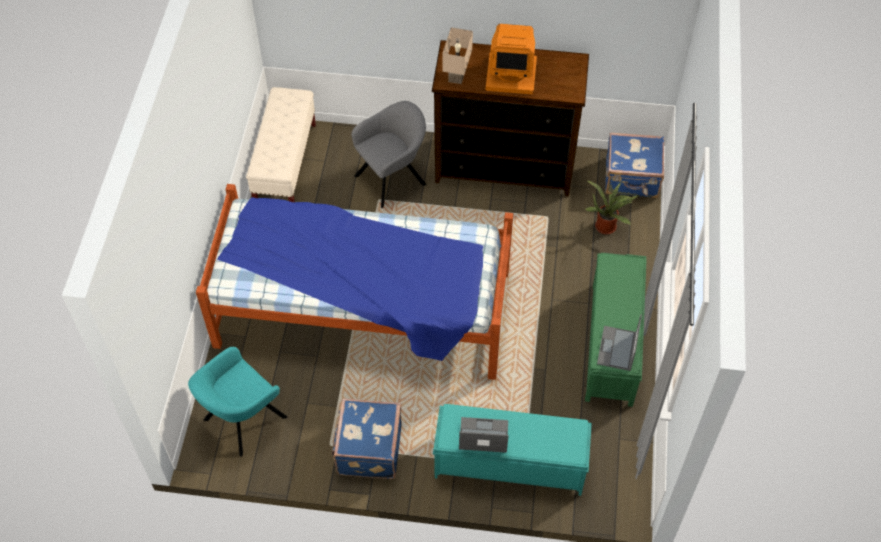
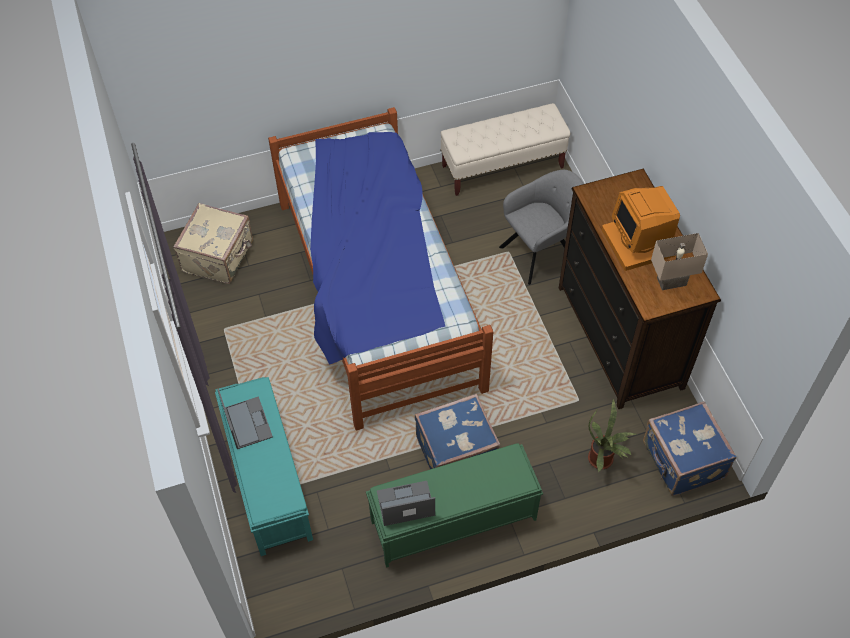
camera: 65 degrees right, 0 degrees up
turquoise armchair [188,347,287,457] -> beige suitcase [173,203,253,284]
blue suitcase [332,398,402,479] -> blue suitcase moved to [415,394,500,469]
grey armchair [351,101,426,208] -> grey armchair turned 60 degrees counterclockwise [499,170,584,285]
beige table lamp [443,27,473,84] -> beige table lamp moved to [651,233,708,290]

